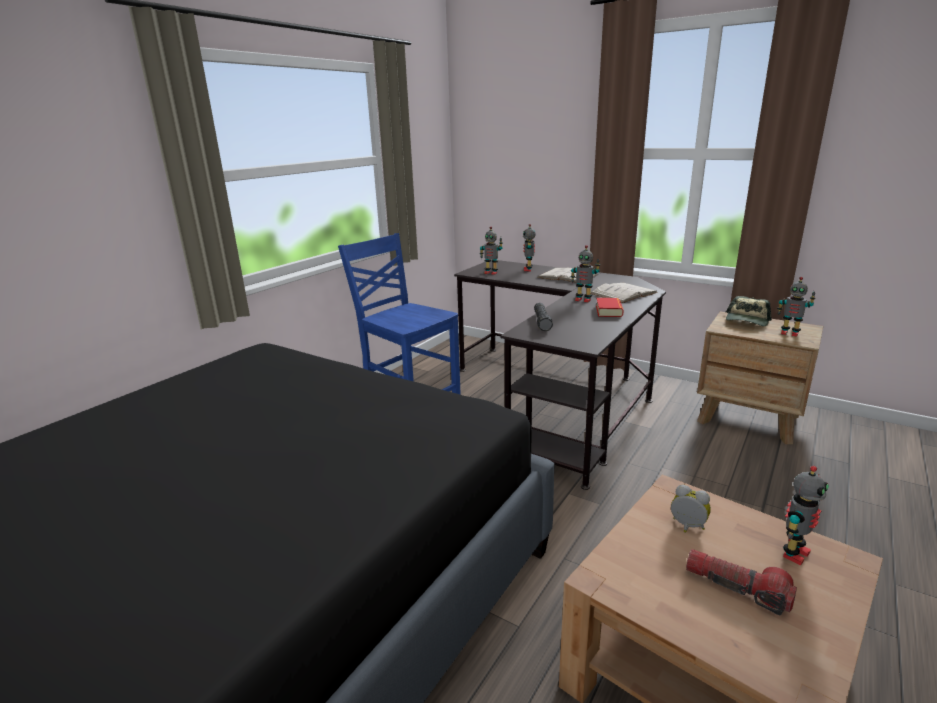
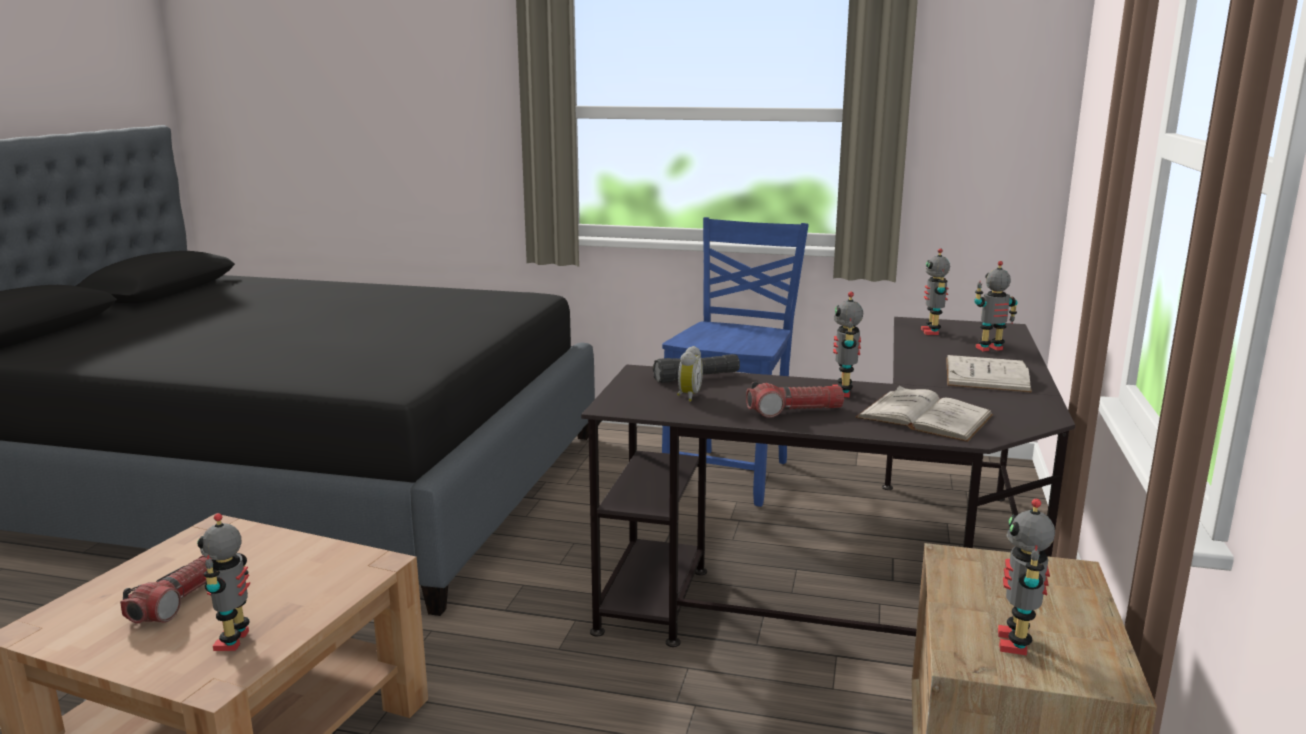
camera: 70 degrees right, 5 degrees down
book [596,298,624,317] -> flashlight [746,382,844,418]
alarm clock [671,485,711,533] -> alarm clock moved to [677,346,703,402]
cap [726,296,772,326] -> none
toy robot [783,466,829,566] -> toy robot turned 60 degrees clockwise [197,513,250,651]

